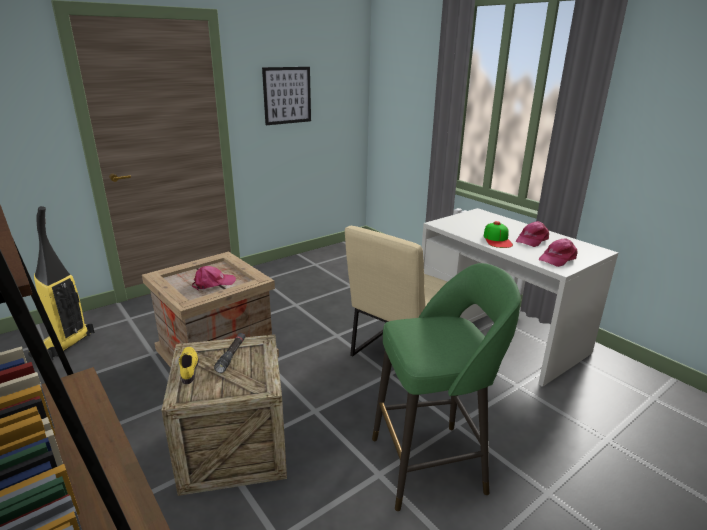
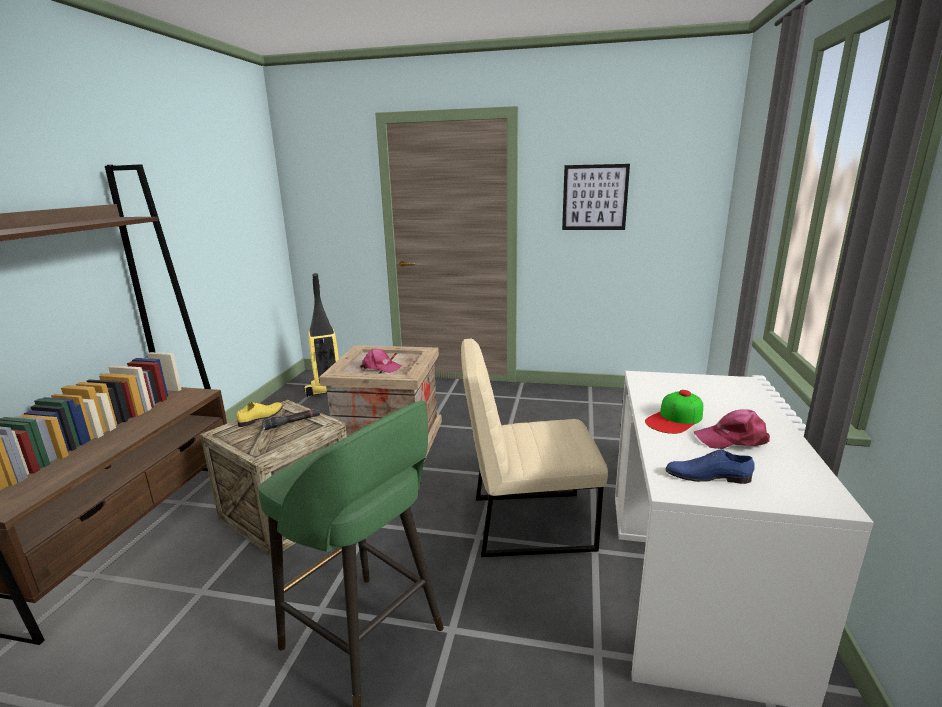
camera: 50 degrees right, 5 degrees down
pink cap [539,238,577,267] -> blue shoe [665,449,755,484]

